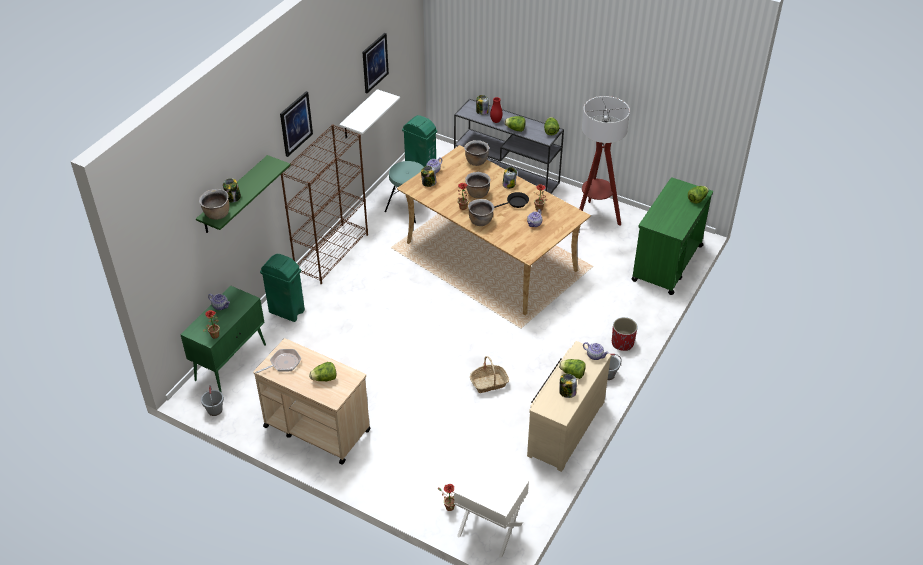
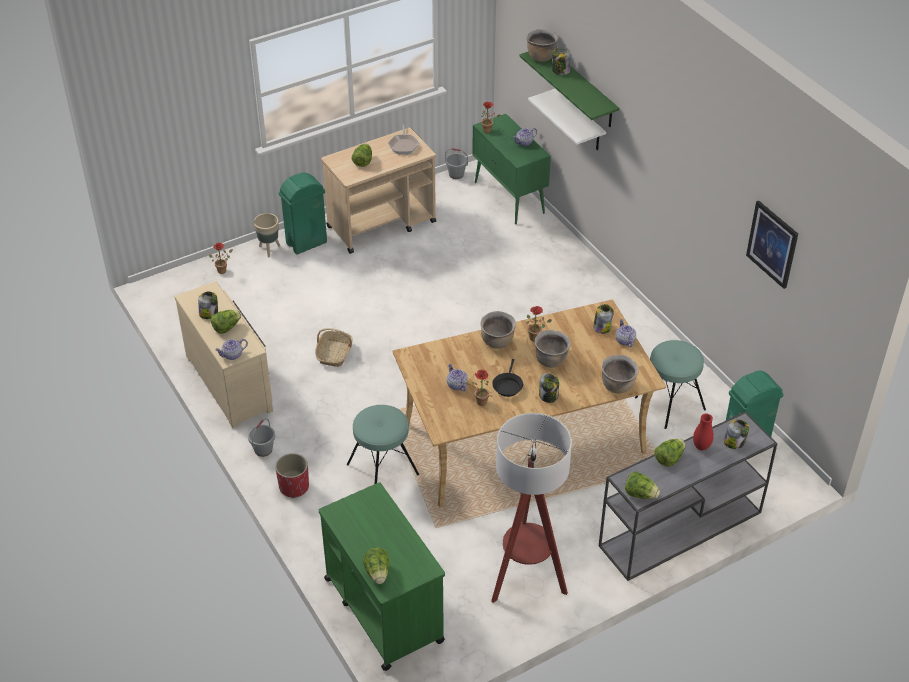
camera: 120 degrees right, 0 degrees up
green trash can [260,254,305,322] -> green trash can moved to [279,172,327,255]
picture [280,91,313,157] -> none
brown bookcase [281,124,368,284] -> none
white shelf [339,89,400,137] -> white shelf moved to [528,89,606,150]
white nightstand [454,458,529,558] -> none
none -> beige planter [254,213,280,258]
none -> turquoise stool [347,405,419,484]

